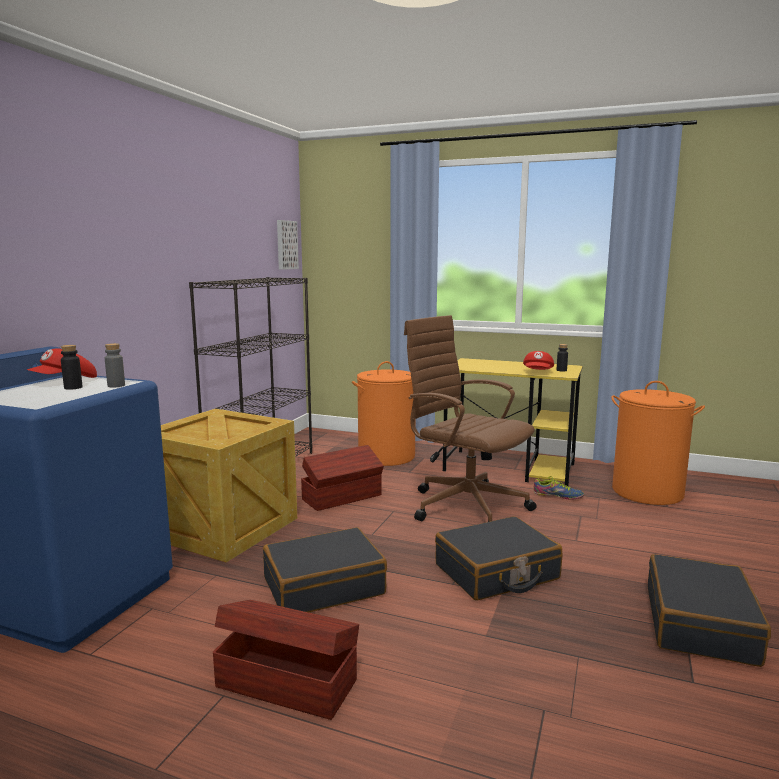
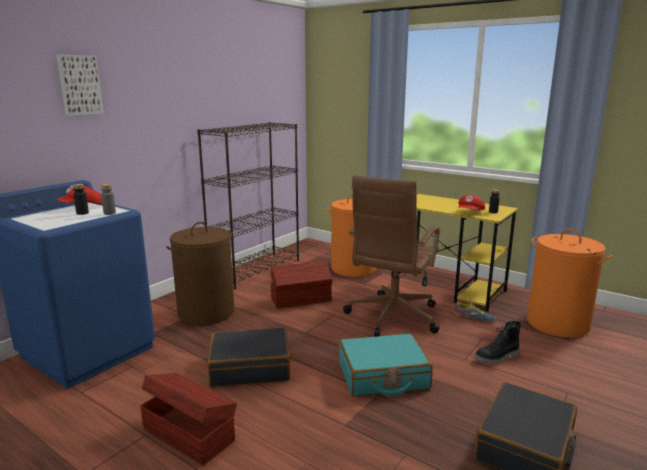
camera: 15 degrees right, 5 degrees up
crate [161,409,297,562] -> brown laundry basket [166,222,234,325]
picture [277,220,299,270] -> picture moved to [56,54,104,116]
brown office chair [404,315,537,522] -> brown office chair turned 120 degrees counterclockwise [343,175,440,337]
black suitcase [435,516,562,601] -> turquoise suitcase [339,334,433,397]
none -> black boot [474,321,522,364]

